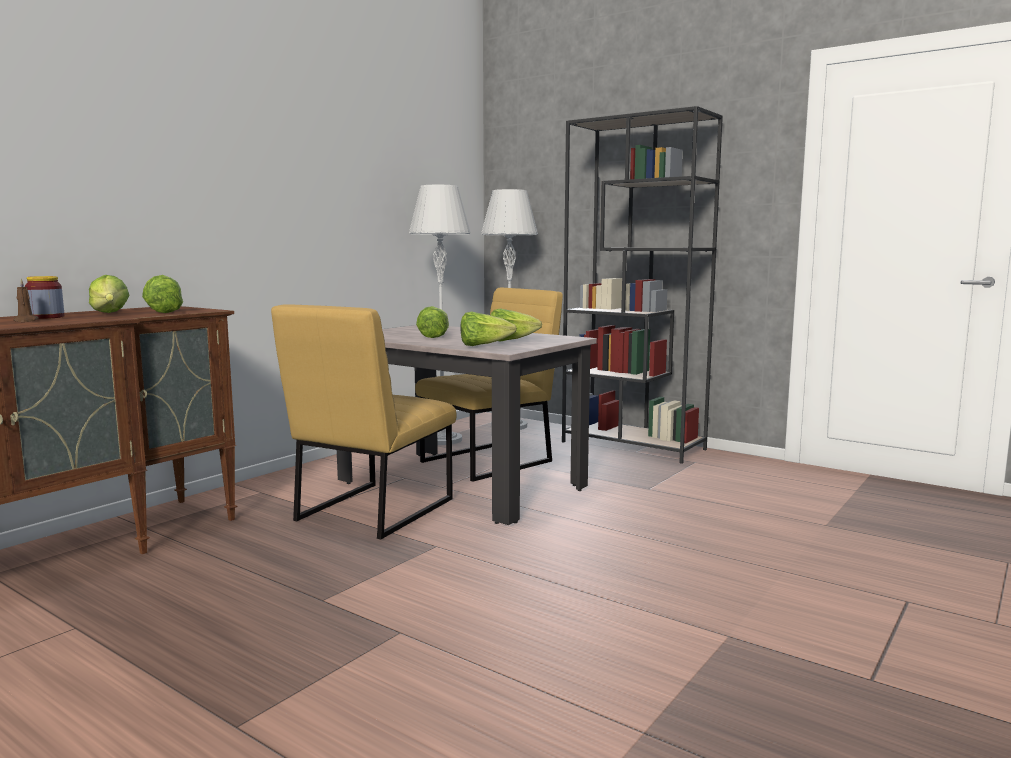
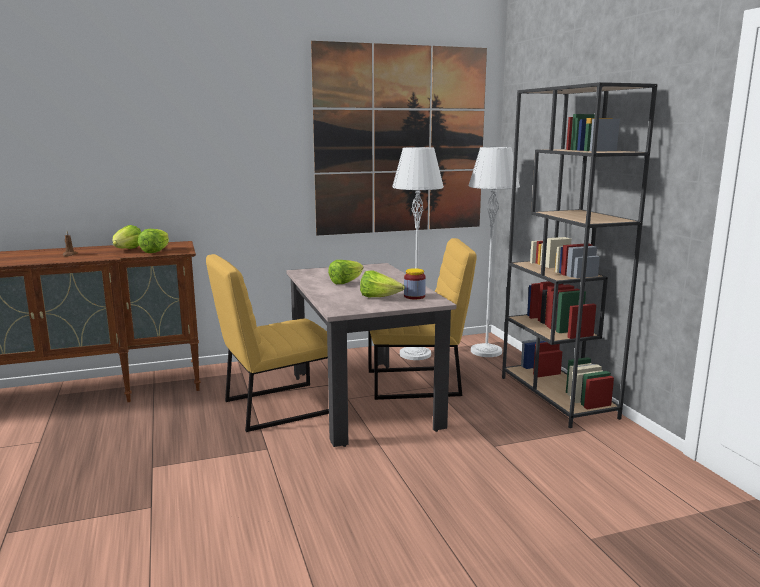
camera: 35 degrees right, 5 degrees up
jar [25,276,65,319] -> jar moved to [404,268,426,299]
lettuce [460,312,517,346] -> none
none -> picture [311,41,487,235]

